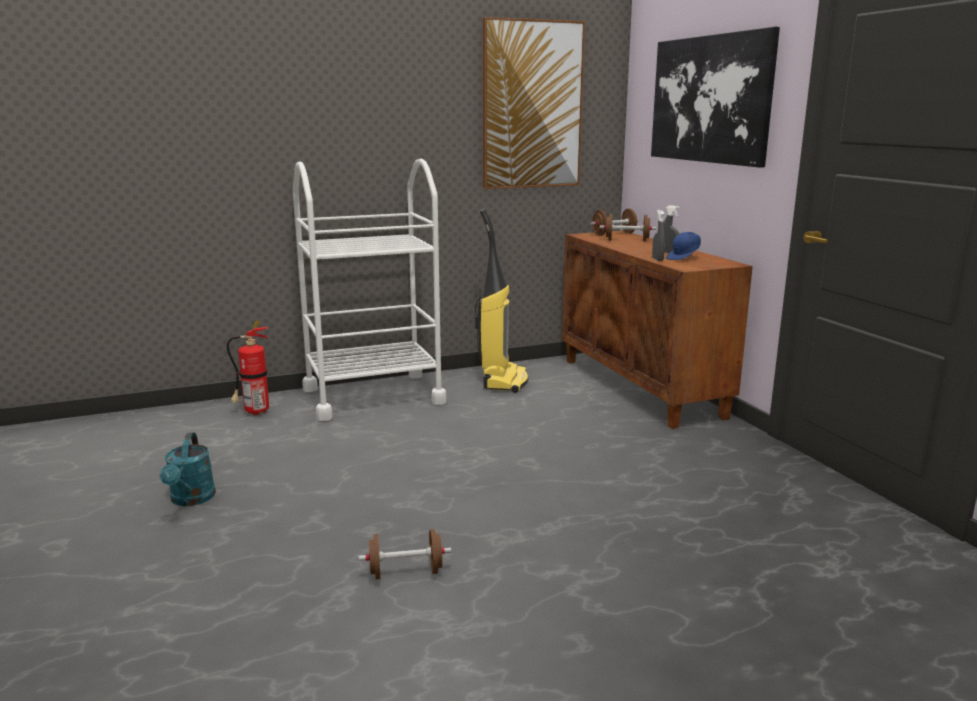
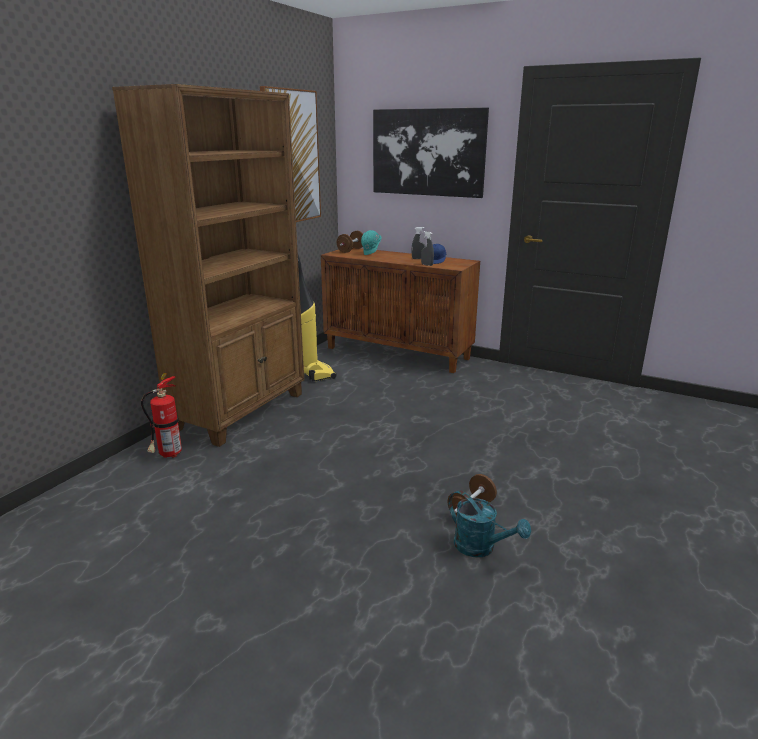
camera: 40 degrees left, 5 degrees up
turquoise watering can [160,432,216,506] -> turquoise watering can moved to [449,490,531,557]
white cart [293,159,446,421] -> brown bookcase [112,84,304,447]
brown dumbbell [600,214,656,241] -> turquoise hard hat [361,230,382,255]

